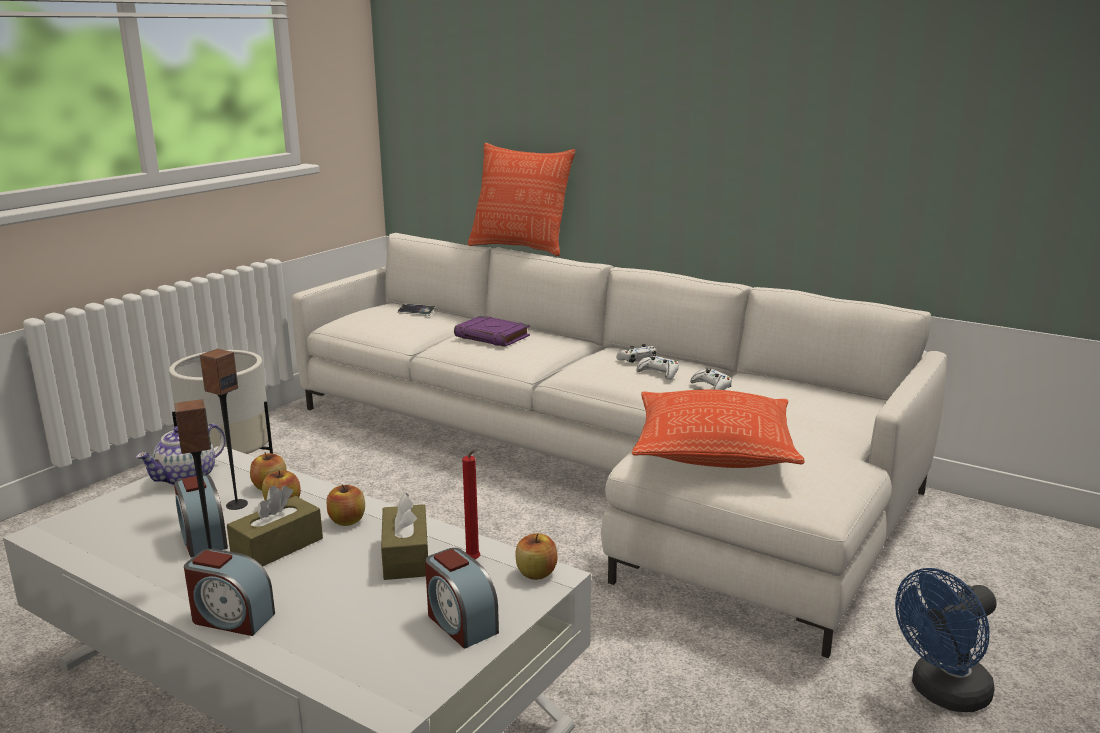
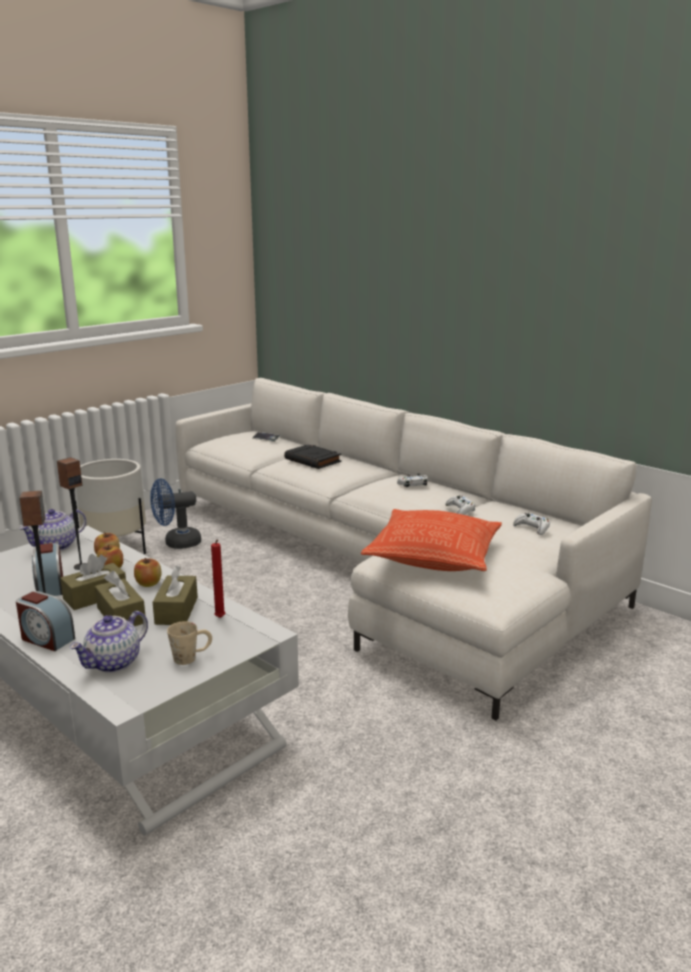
camera: 10 degrees right, 0 degrees up
alarm clock [425,548,499,649] -> beige mug [167,621,212,665]
purple book [454,316,530,347] -> black book [284,444,341,469]
orange pillow [468,143,575,256] -> none
apple [516,533,558,580] -> none
white game controller [636,356,679,380] -> white game controller moved to [513,513,550,535]
blue fan [895,568,997,712] -> blue fan moved to [150,479,201,549]
none -> teapot [70,611,148,673]
none -> brown tissue box [95,571,145,626]

